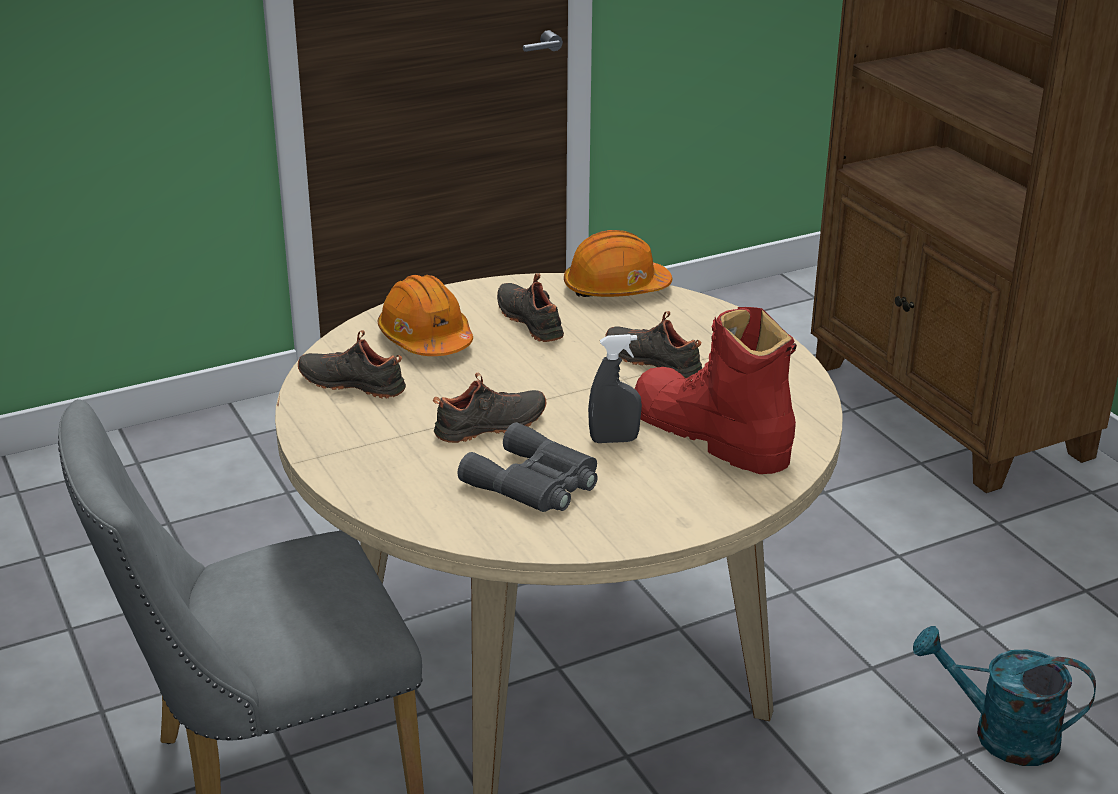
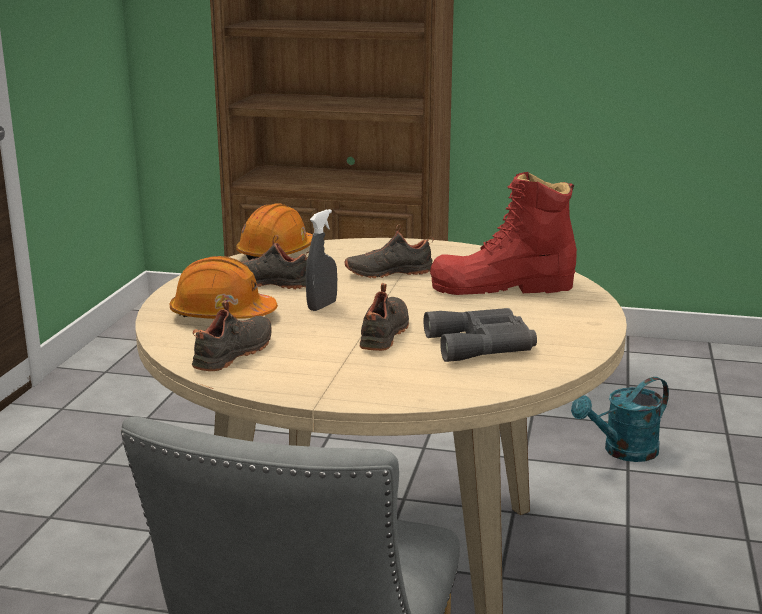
camera: 50 degrees left, 10 degrees down
black shoe [298,330,406,398] -> black shoe turned 150 degrees clockwise [192,300,272,371]
grey spray bottle [588,334,642,443] -> grey spray bottle moved to [306,209,337,311]

